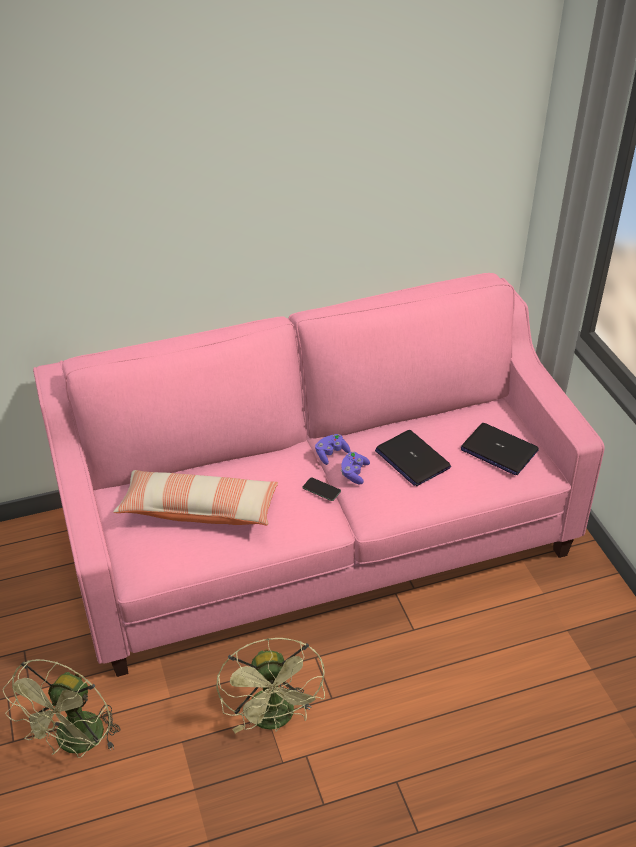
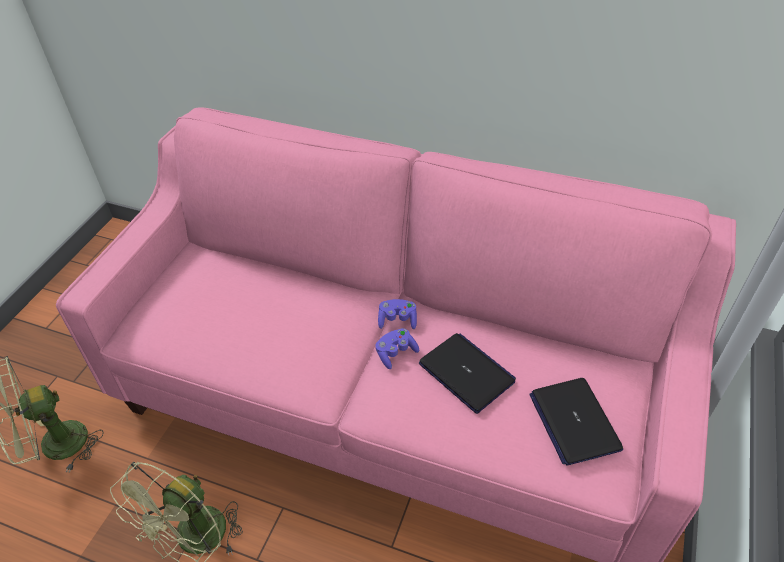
camera: 40 degrees right, 5 degrees up
pillow [113,470,278,525] -> none
phone [302,477,341,501] -> none
laptop [375,430,451,486] -> laptop turned 135 degrees clockwise [419,333,516,414]

